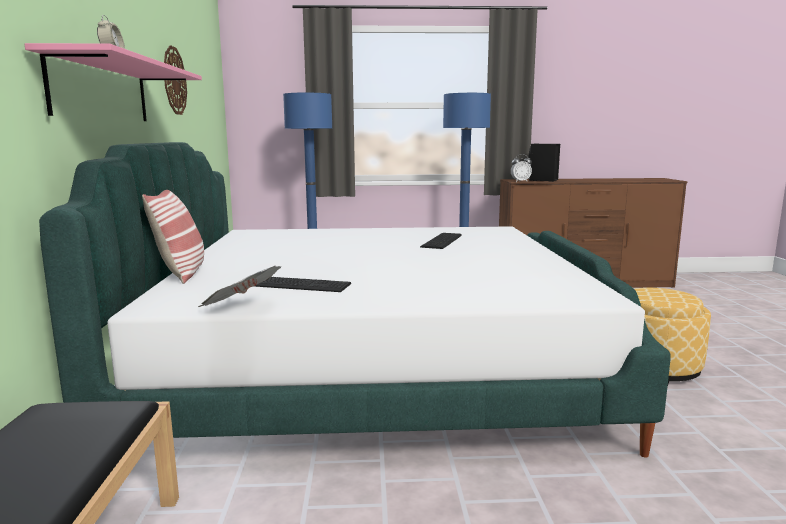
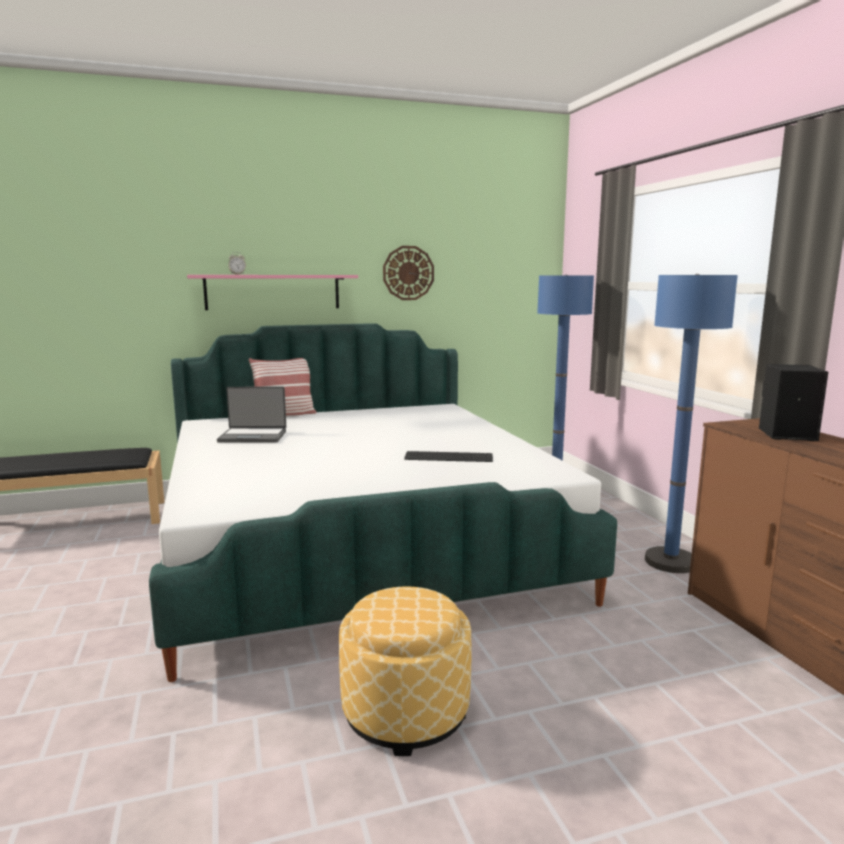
camera: 75 degrees right, 0 degrees up
newspaper [198,266,281,307] -> none
keyboard [254,277,351,292] -> laptop [217,387,286,443]
alarm clock [511,154,532,182] -> none

